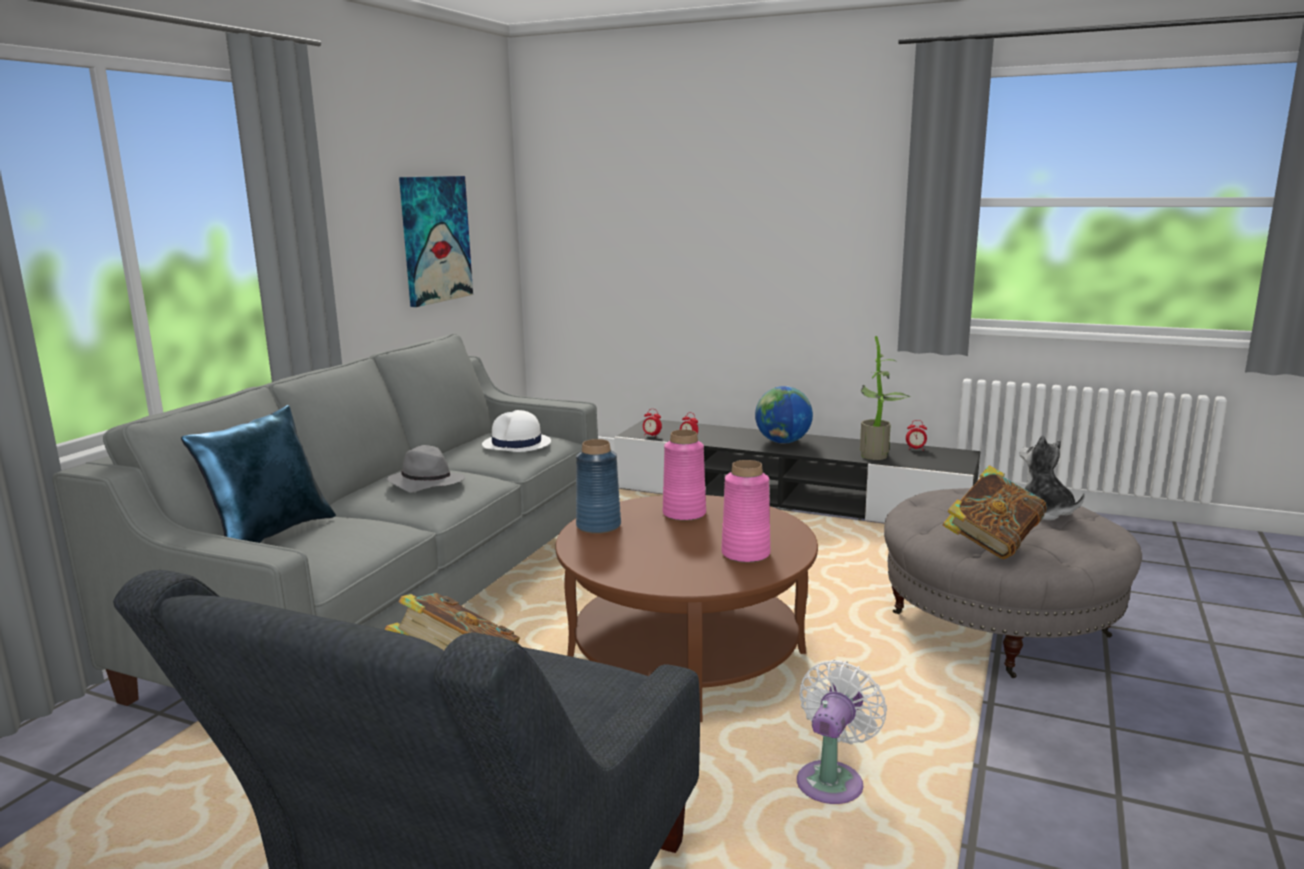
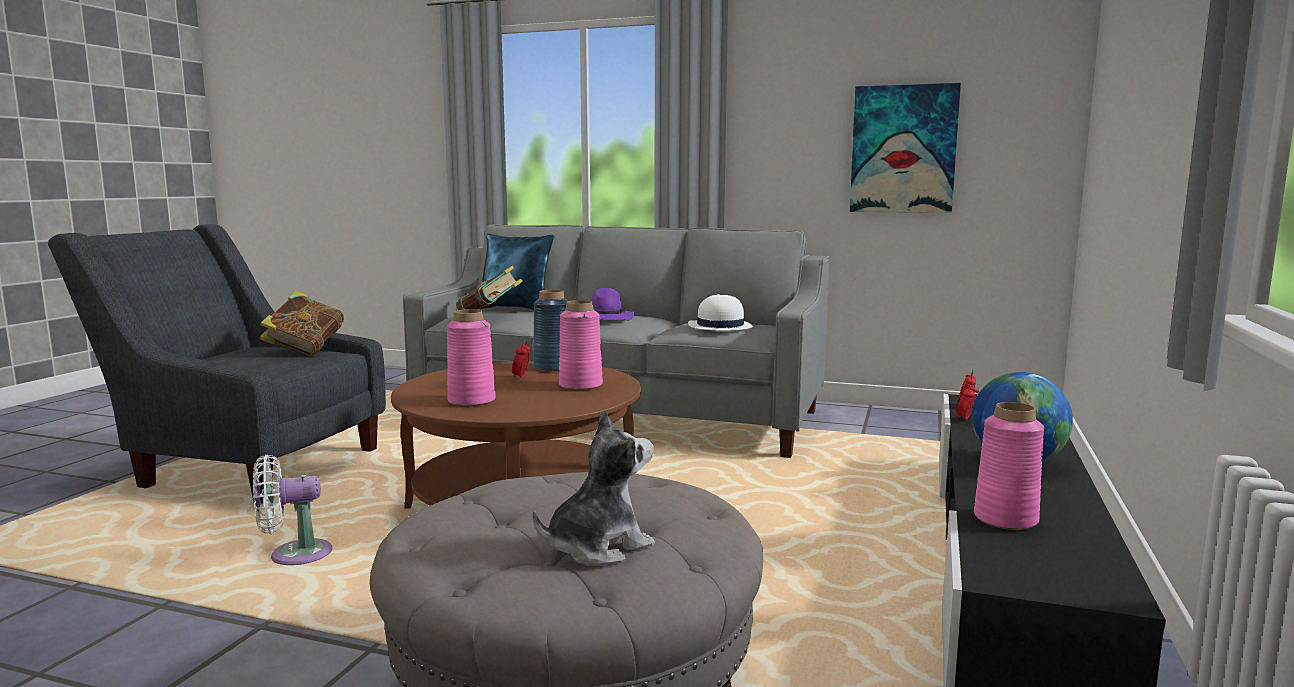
camera: 85 degrees right, 5 degrees down
grey hat [387,445,465,492] -> purple hat [591,288,635,321]
white fan [797,660,887,804] -> white fan turned 135 degrees clockwise [253,455,332,565]
potted plant [860,336,911,460] -> pink vase [974,402,1044,530]
alarm clock [906,420,927,450] -> alarm clock moved to [512,340,531,380]
book [943,465,1047,559] -> book moved to [456,266,523,310]

